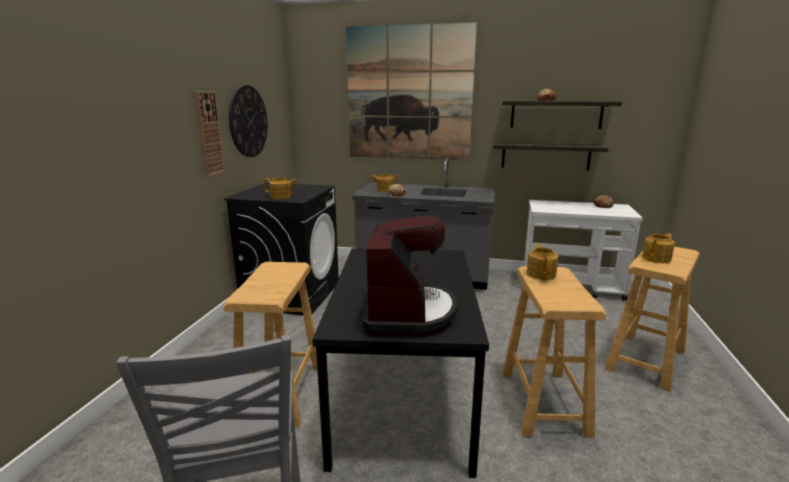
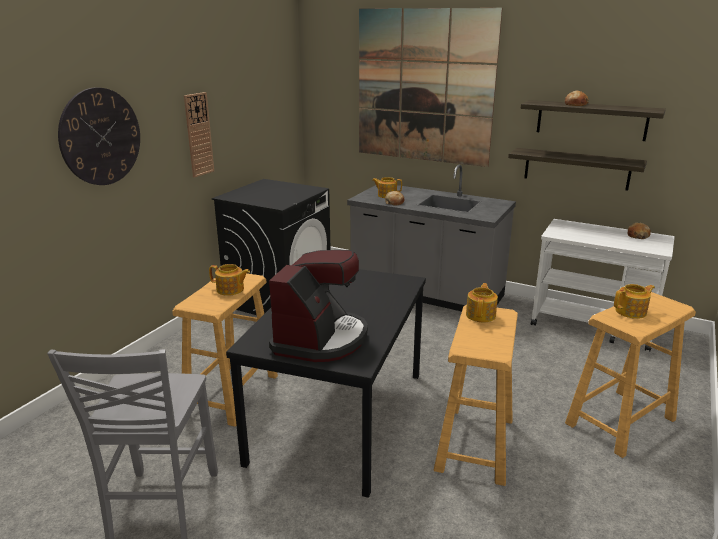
camera: 15 degrees right, 5 degrees up
wall clock [229,85,268,157] -> wall clock moved to [58,87,140,185]
teapot [264,177,297,199] -> teapot moved to [209,264,250,296]

